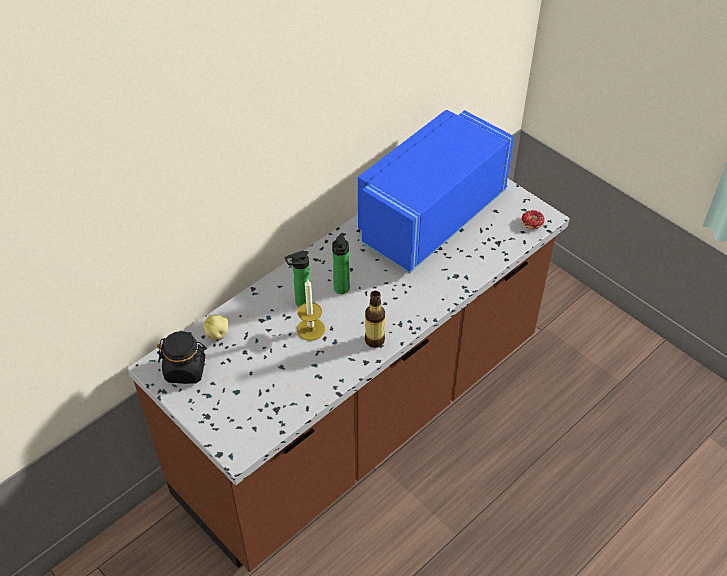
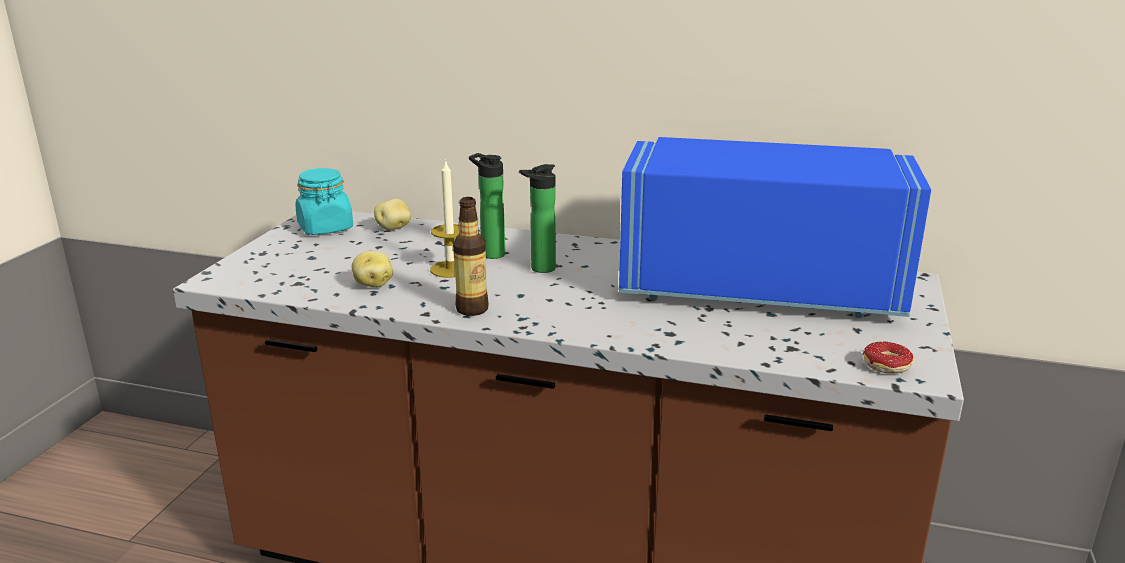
camera: 60 degrees right, 25 degrees down
black jar [157,331,207,384] -> turquoise jar [295,168,353,235]
none -> potato [351,251,393,288]

